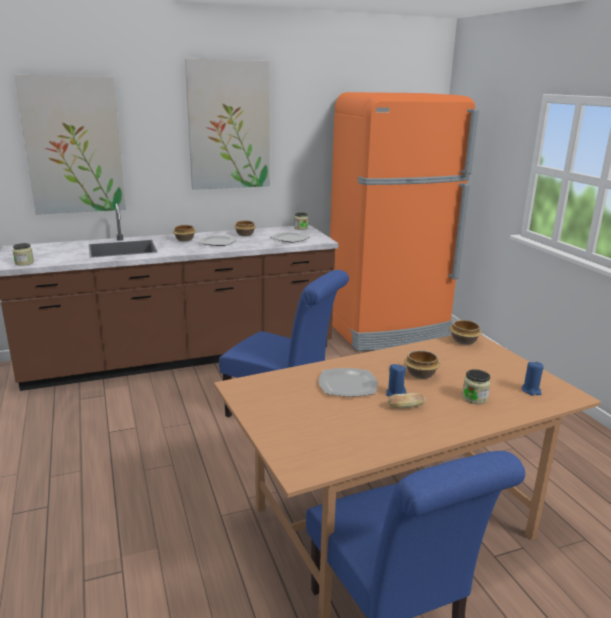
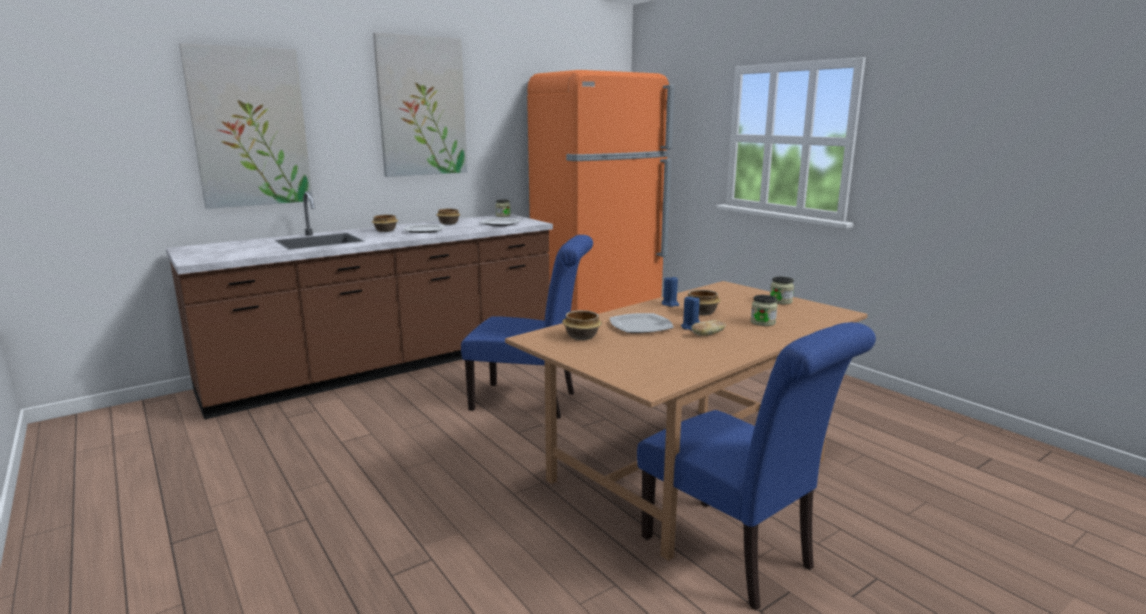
camera: 15 degrees left, 5 degrees down
jar [13,243,34,266] -> jar moved to [770,277,794,304]
bowl [450,320,482,345] -> bowl moved to [562,310,602,340]
blue candle [522,361,543,395] -> blue candle moved to [662,275,679,307]

